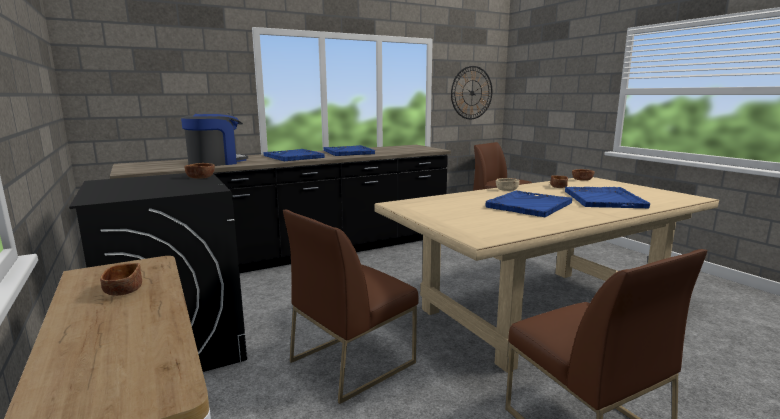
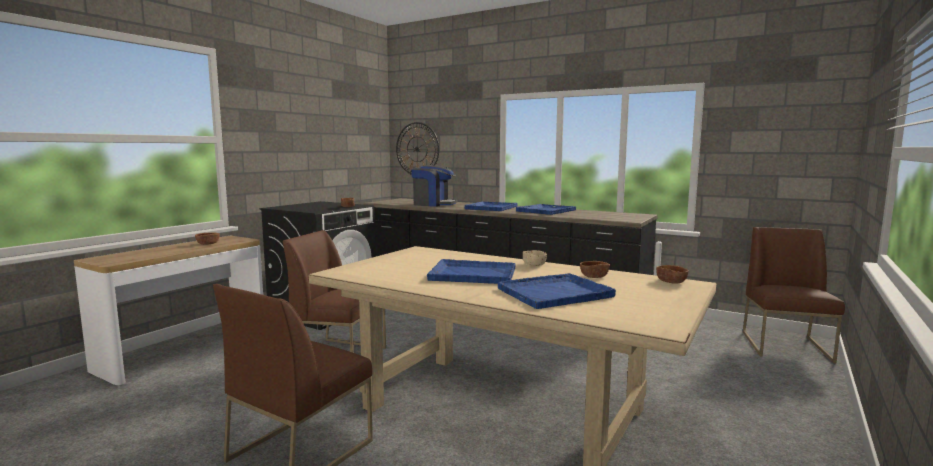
camera: 60 degrees right, 5 degrees down
wall clock [451,66,492,119] -> wall clock moved to [396,122,439,175]

